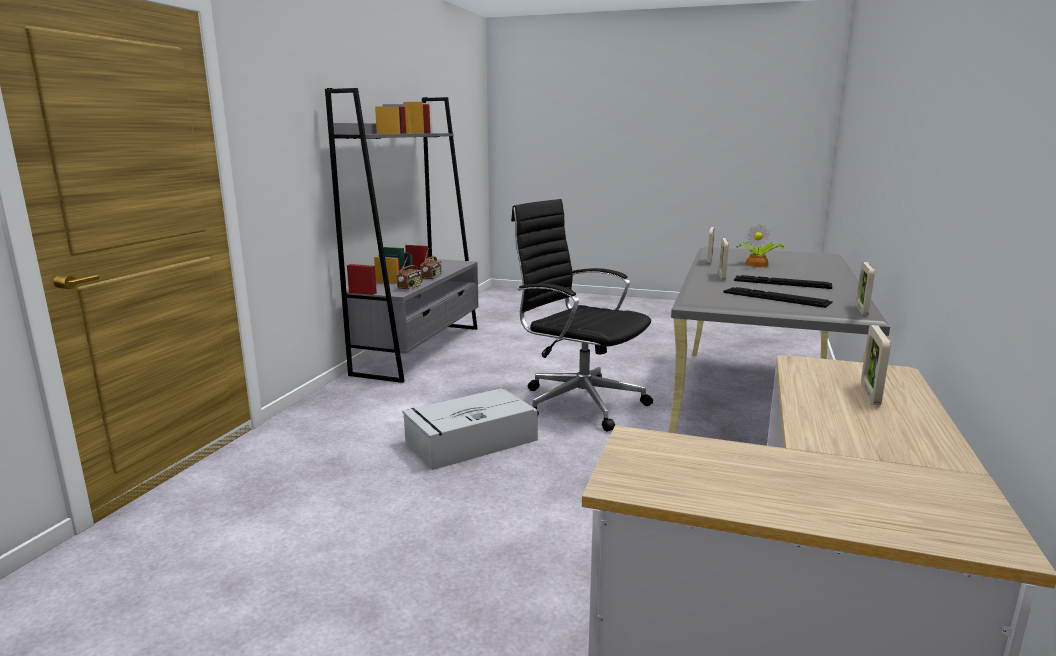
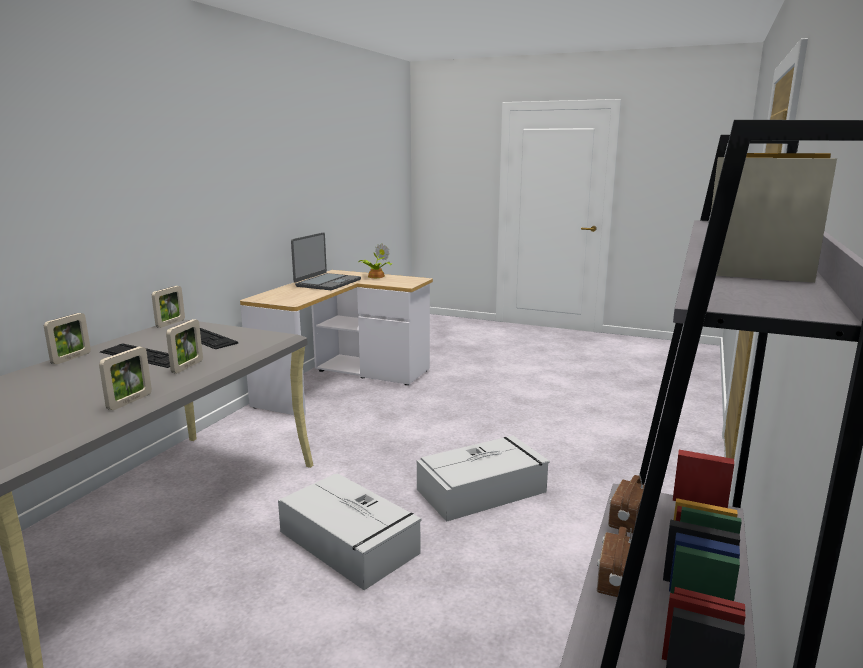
camera: 175 degrees left, 0 degrees up
black office chair [511,199,653,432] -> grey storage box [278,473,422,590]
potted plant [736,224,785,267] -> potted plant moved to [359,243,392,278]
picture frame [861,325,891,405] -> picture frame moved to [44,313,91,364]
none -> laptop [291,232,361,290]

